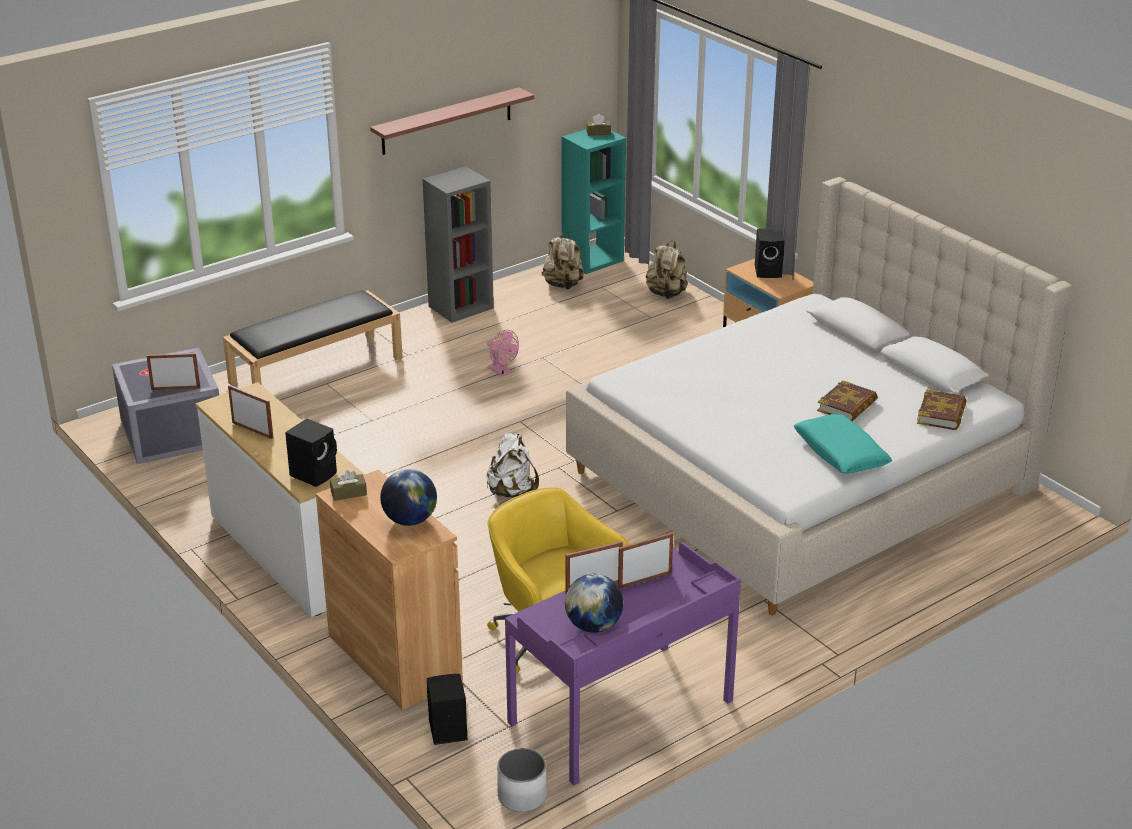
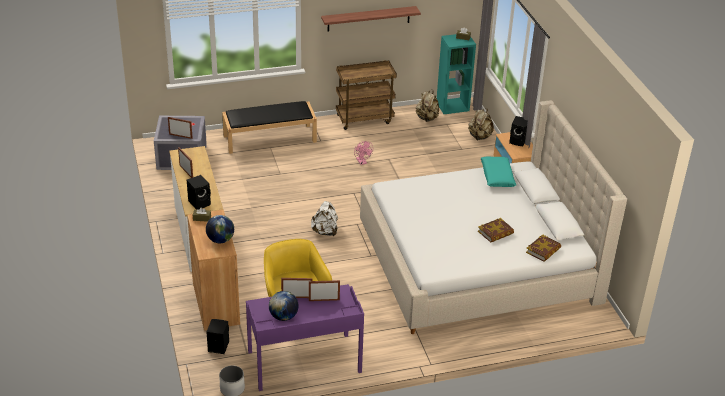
camera: 20 degrees right, 5 degrees up
grey bookcase [423,166,494,323] -> brown cart [336,60,397,130]
turquoise pillow [794,414,892,474] -> turquoise pillow moved to [481,157,516,187]

